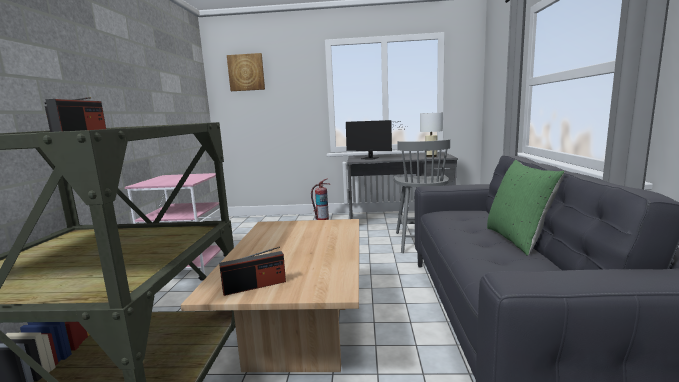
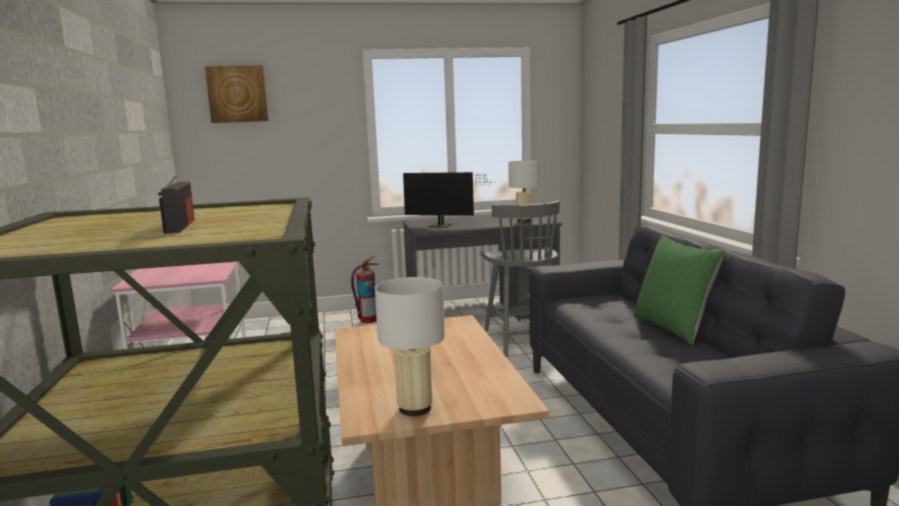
camera: 15 degrees left, 0 degrees up
radio [219,246,286,296] -> white table lamp [375,277,445,416]

